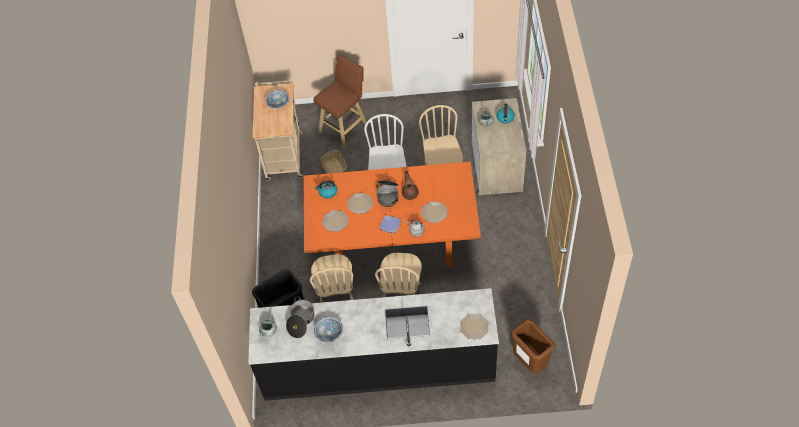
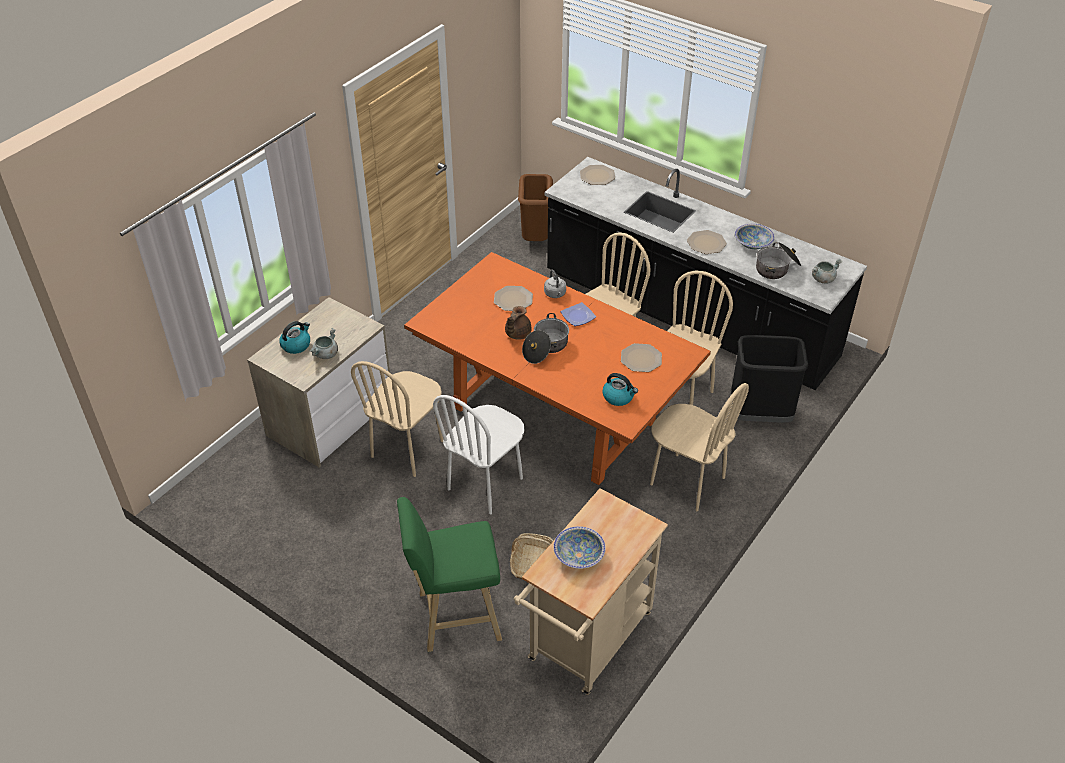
camera: 145 degrees left, 10 degrees down
brown stool [313,54,369,149] -> green stool [397,497,502,652]
plate [347,193,373,214] -> plate moved to [687,230,727,254]
none -> beige chair [650,383,749,511]

